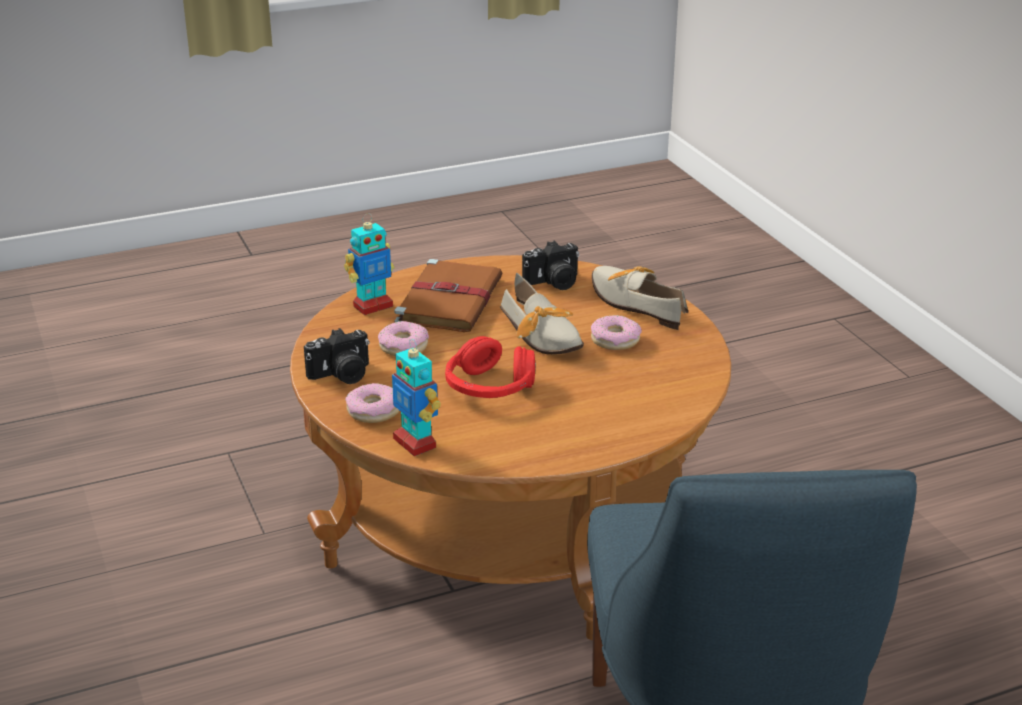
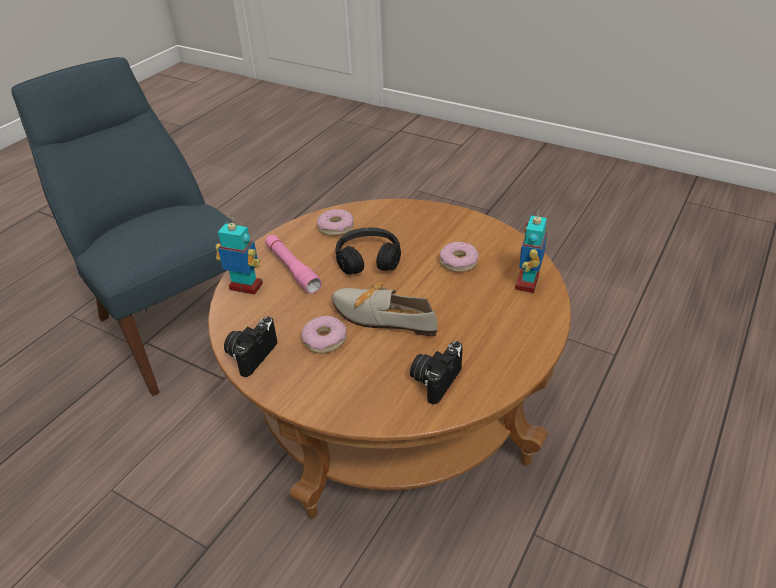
camera: 145 degrees right, 10 degrees up
camera [304,328,369,384] -> camera moved to [224,316,277,377]
donut [345,383,400,423] -> donut moved to [317,209,354,236]
toy robot [392,339,441,456] -> toy robot moved to [216,217,263,295]
brown book [394,259,503,332] -> none
red headphones [445,336,536,398] -> black headphones [336,227,401,275]
shoe [592,266,689,330] -> none
none -> pink flashlight [265,234,322,294]

